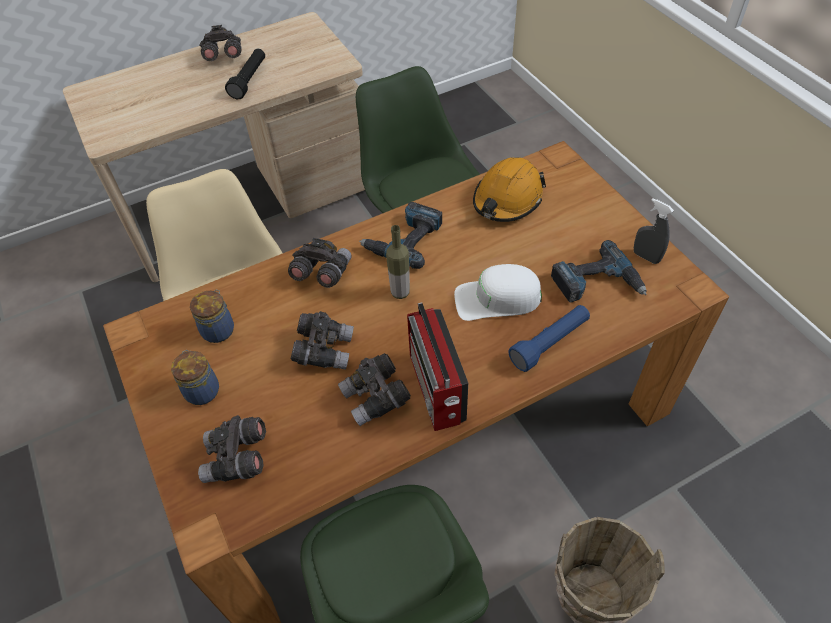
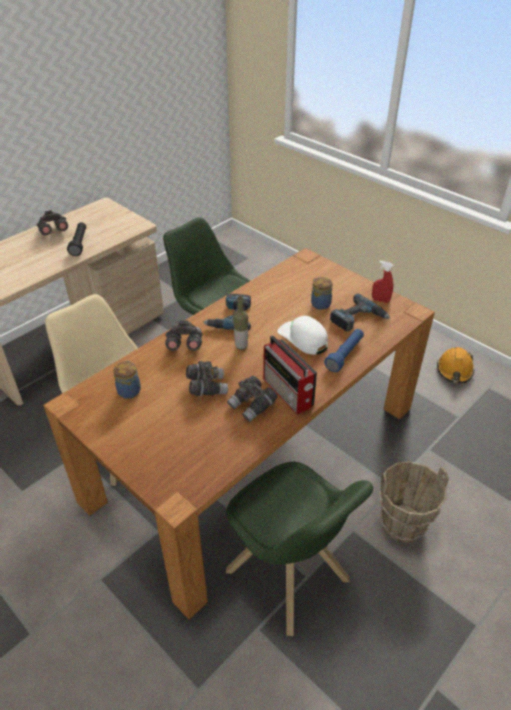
camera: 20 degrees left, 10 degrees down
jar [171,350,219,405] -> jar moved to [311,277,332,310]
grey binoculars [198,415,266,483] -> none
white cap [454,264,542,321] -> white cap turned 75 degrees clockwise [277,316,328,355]
orange hard hat [473,157,546,222] -> orange hard hat moved to [437,347,475,383]
grey spray bottle [634,198,674,264] -> red spray bottle [372,261,393,303]

